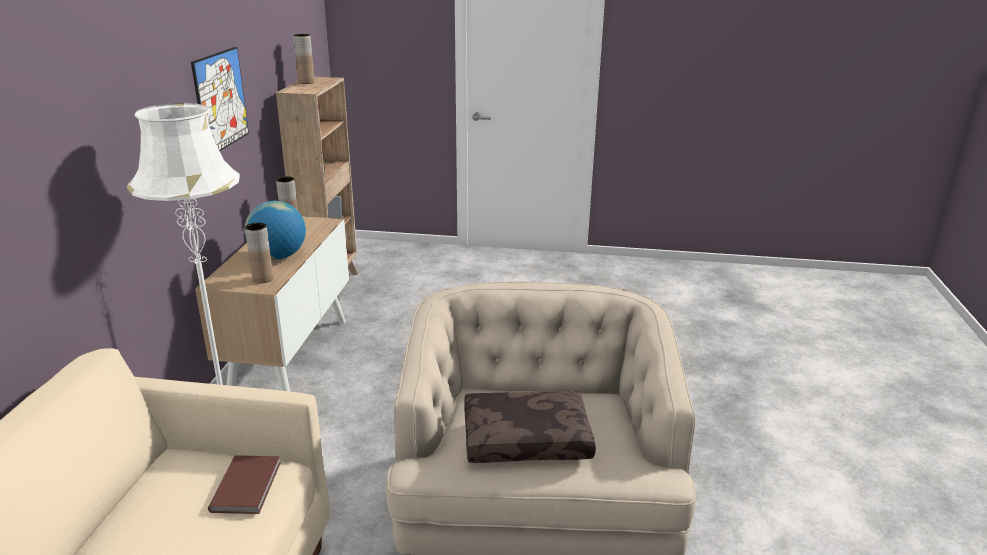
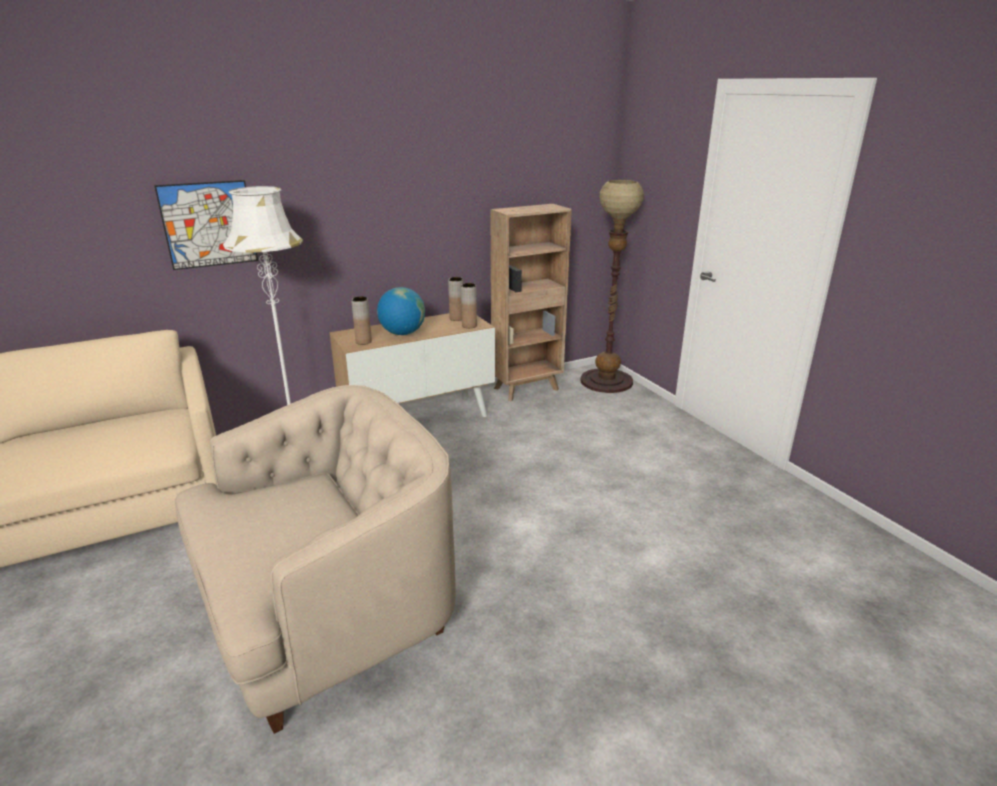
camera: 55 degrees right, 0 degrees up
picture [191,47,249,151] -> picture moved to [154,180,258,270]
brown book [208,455,280,514] -> none
brown vase [293,34,315,84] -> brown vase moved to [461,283,477,328]
brown pillow [464,390,596,463] -> none
none -> floor lamp [580,180,644,393]

